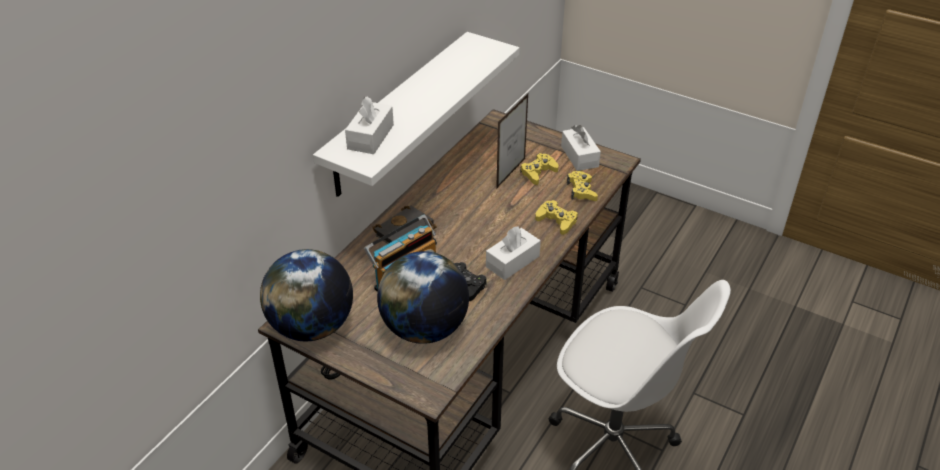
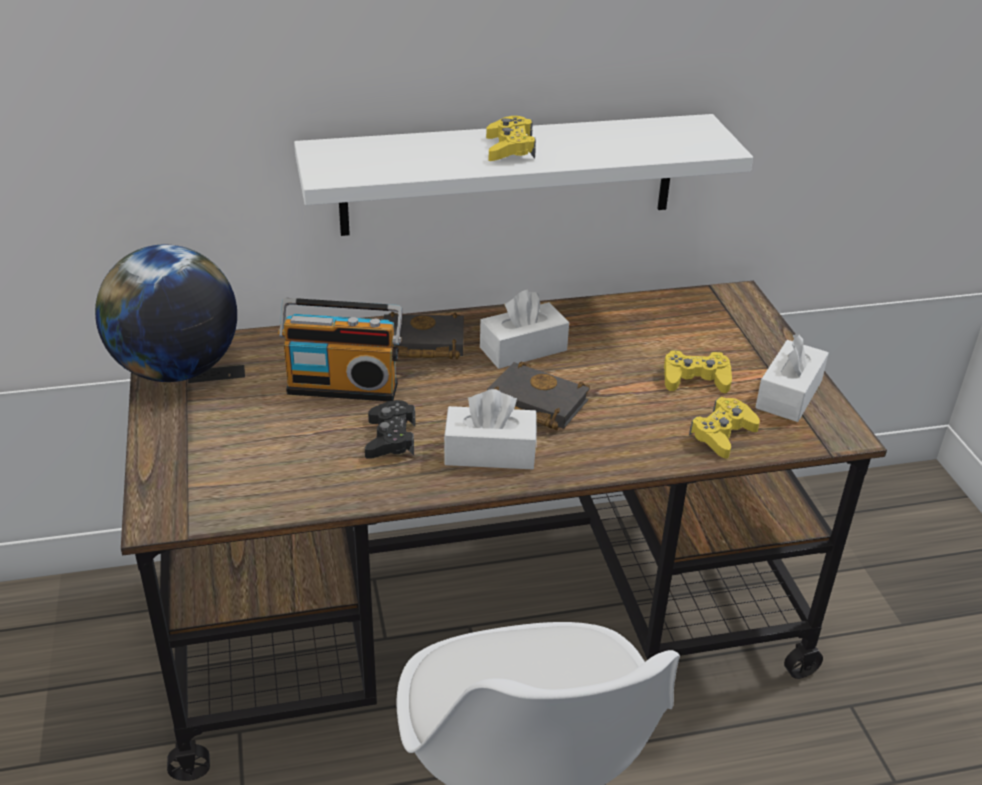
camera: 45 degrees right, 5 degrees down
white tissue box [345,96,394,154] -> white tissue box moved to [480,290,569,369]
globe [377,251,469,344] -> none
picture frame [496,94,528,189] -> none
yellow game controller [535,200,578,235] -> yellow game controller moved to [486,116,536,161]
none -> black book [487,361,590,430]

